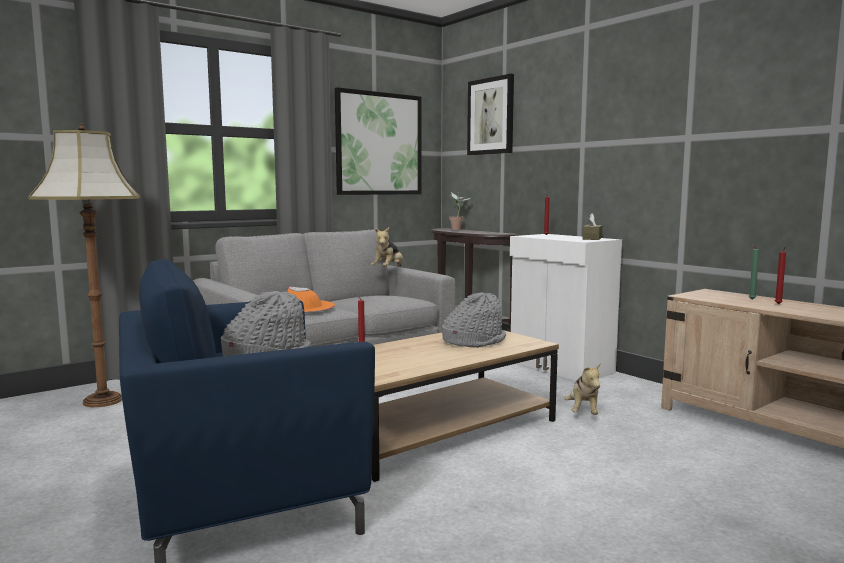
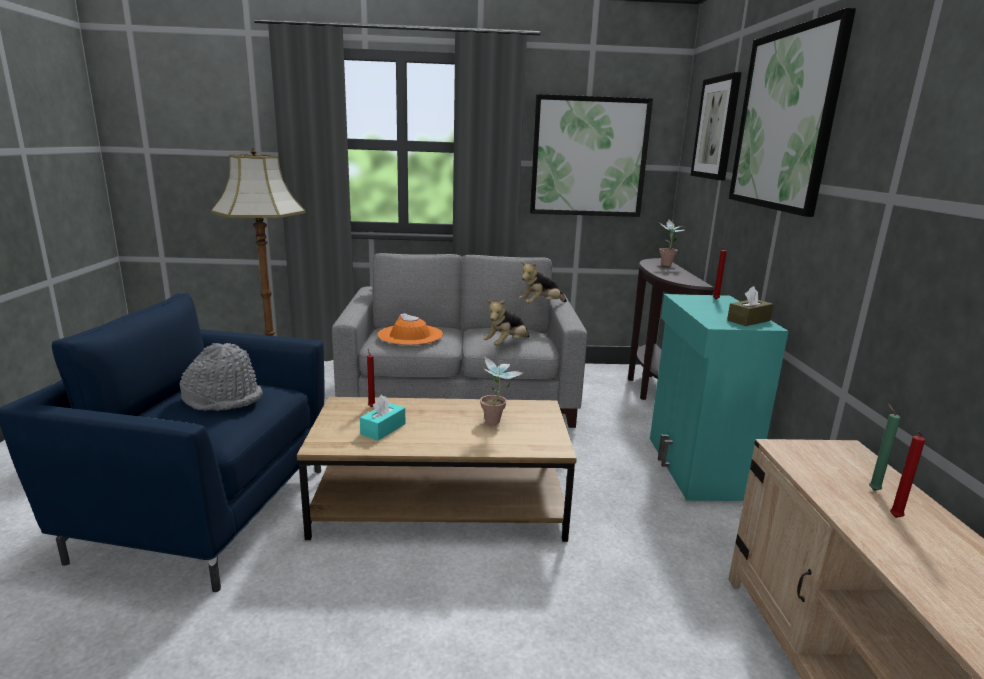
camera: 35 degrees right, 10 degrees up
grey hat [442,293,506,348] -> potted plant [480,356,524,425]
white cabinet [510,234,622,381] -> turquoise cabinet [650,294,789,501]
plush toy [564,364,600,415] -> plush toy moved to [483,299,529,345]
none -> turquoise tissue box [360,395,405,441]
none -> picture [729,8,856,217]

